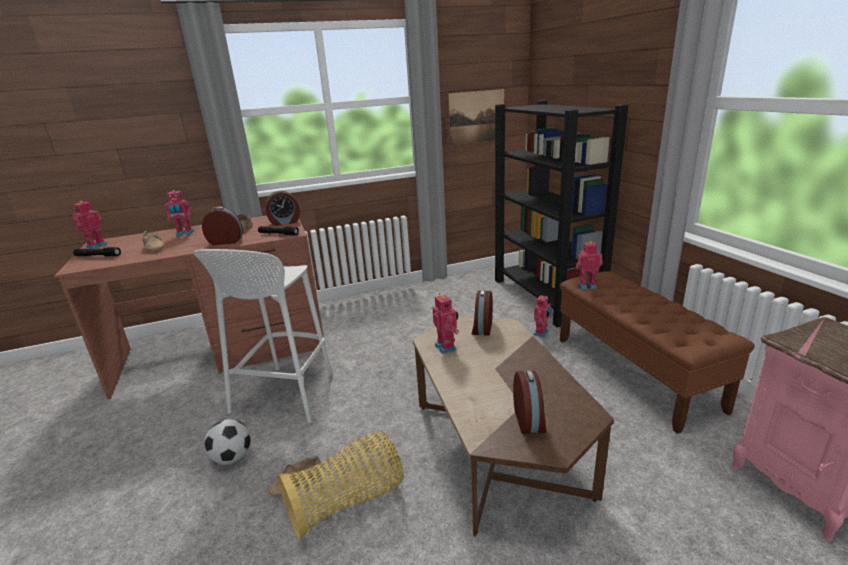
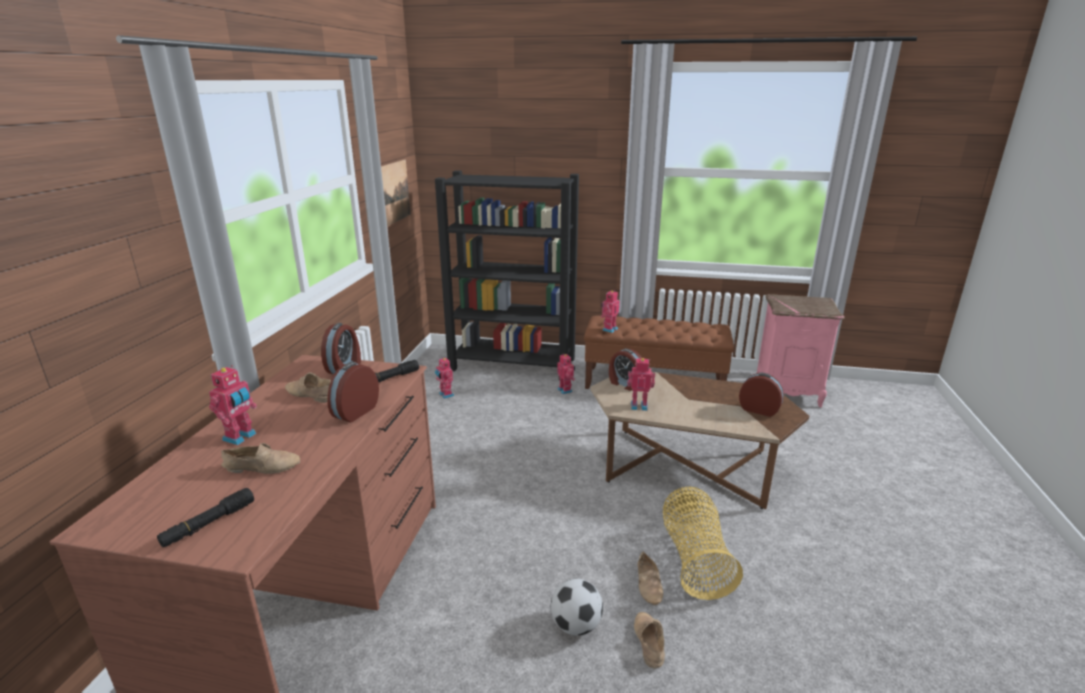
camera: 60 degrees left, 0 degrees up
toy robot [72,200,108,249] -> toy robot moved to [435,358,454,399]
white stool [193,249,333,423] -> none
none -> beige shoe [634,612,665,669]

